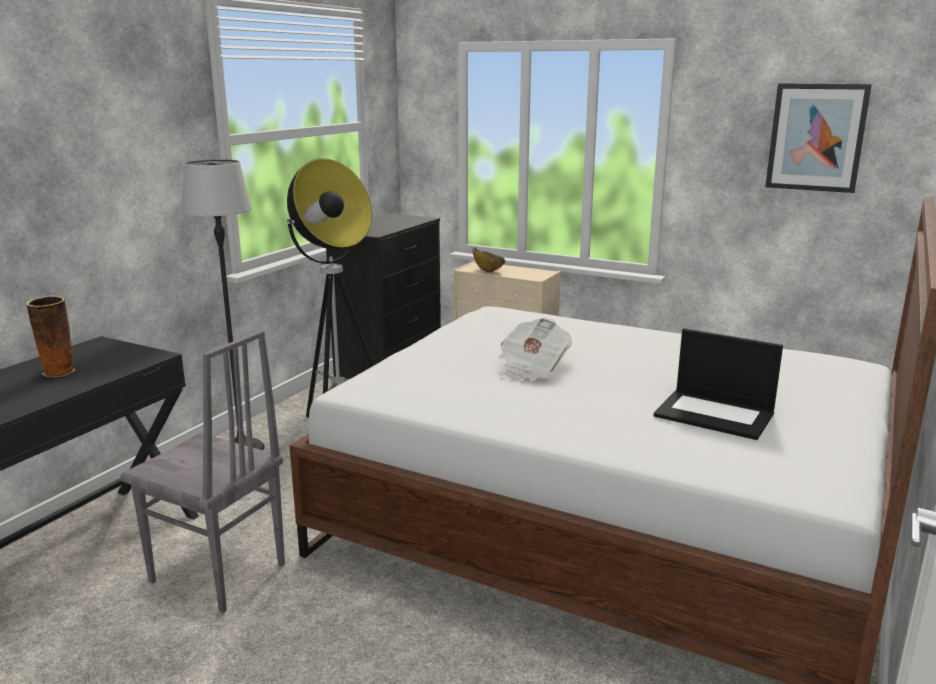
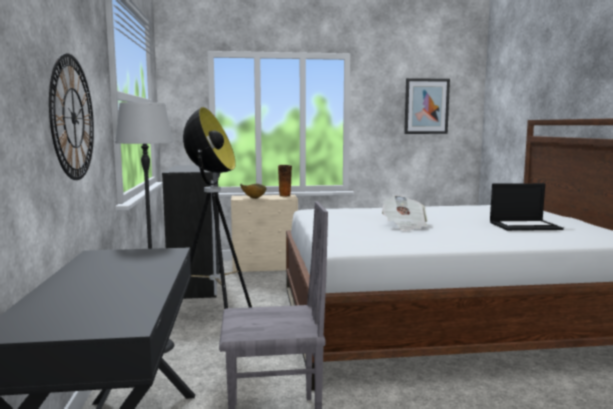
camera: 35 degrees left, 10 degrees down
vase [26,295,75,377] -> vase moved to [278,165,292,197]
none -> wall clock [49,53,94,180]

